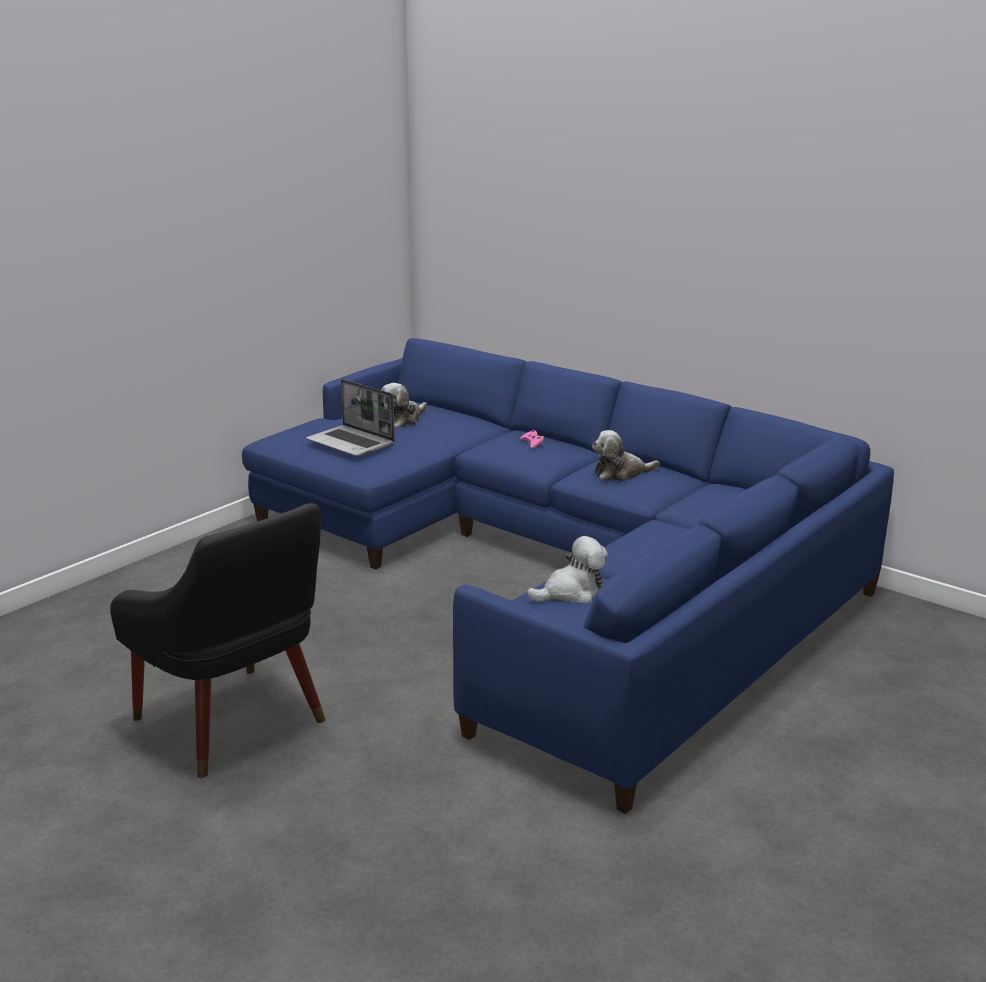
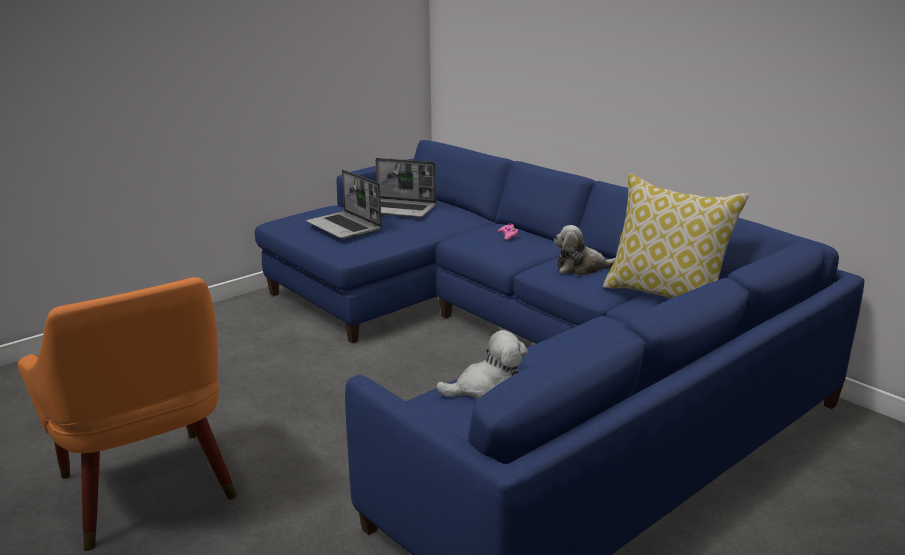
camera: 10 degrees right, 0 degrees up
black armchair [110,503,326,778] -> orange armchair [18,277,237,551]
plush toy [382,383,427,428] -> laptop [375,158,436,218]
none -> pillow [603,173,749,298]

